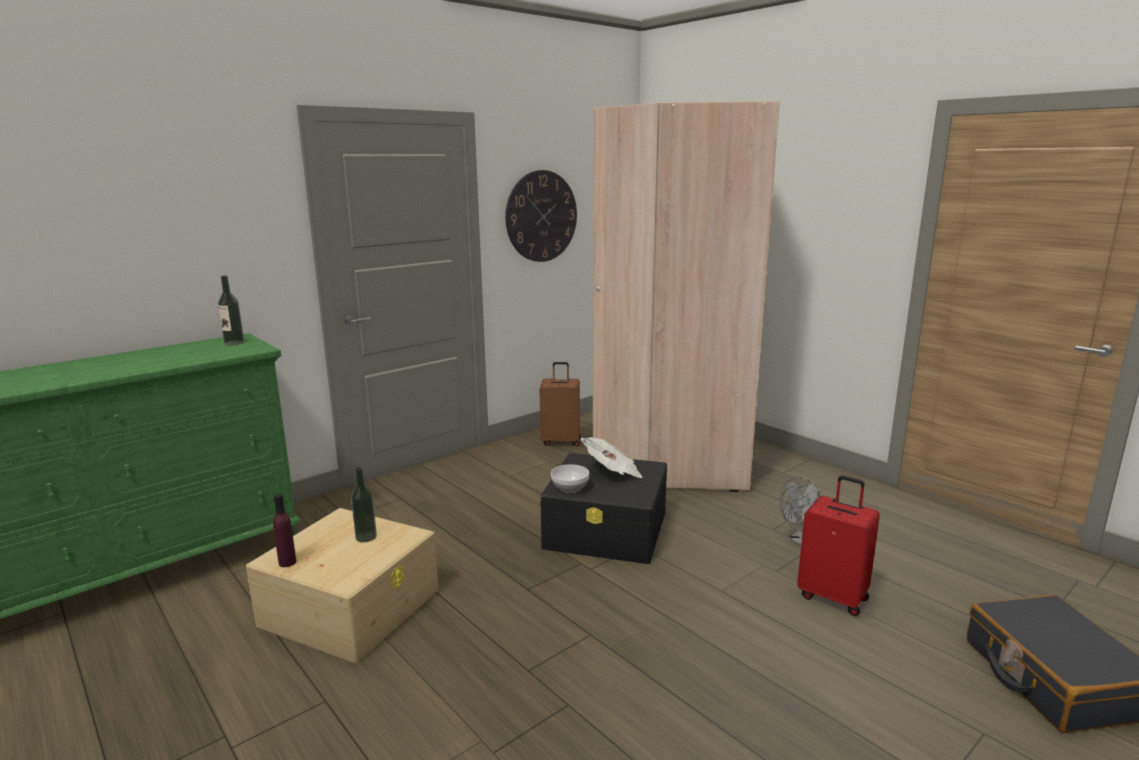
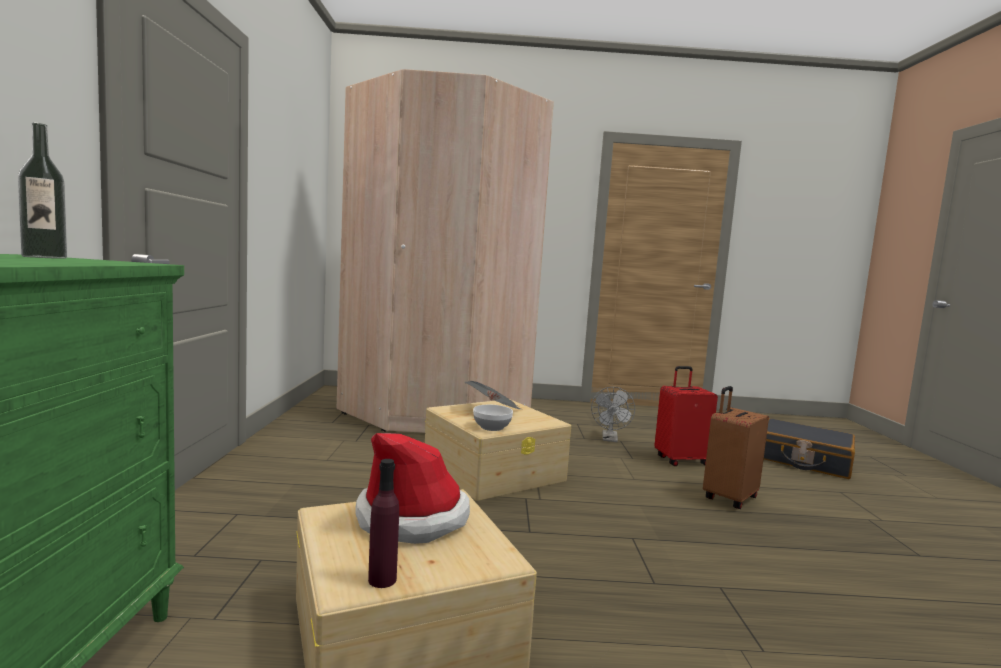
camera: 50 degrees left, 10 degrees down
bottle [351,467,377,542] -> hat [355,433,470,544]
wall clock [505,170,577,262] -> none
brown suitcase [539,362,581,447] -> brown suitcase moved to [703,386,769,509]
black storage box [540,453,667,564] -> beige storage box [425,399,571,501]

